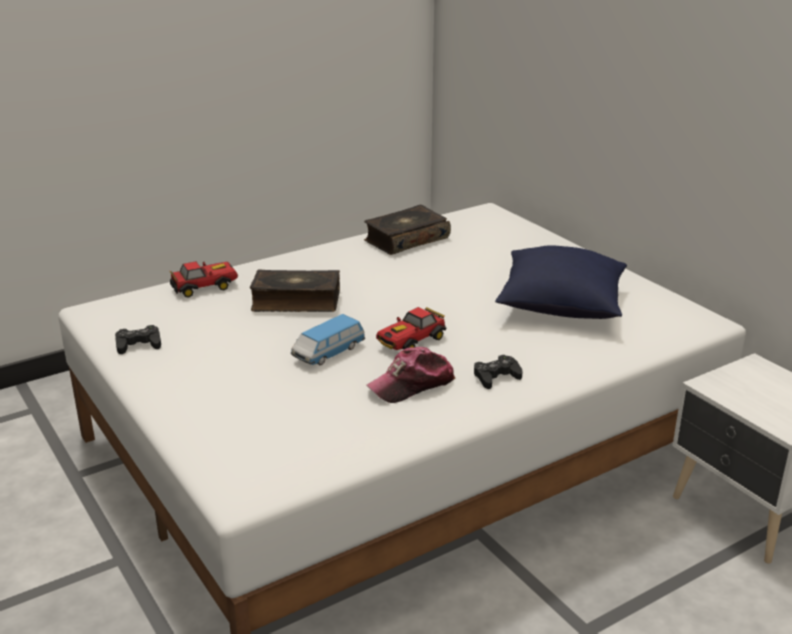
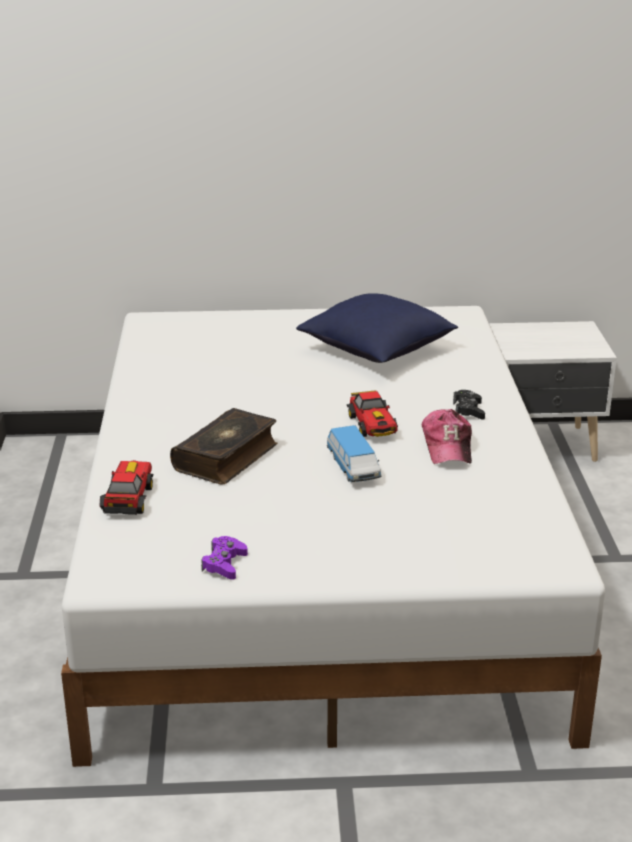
camera: 60 degrees left, 0 degrees up
black game controller [115,325,161,354] -> purple game controller [201,536,248,580]
book [364,205,451,255] -> none

